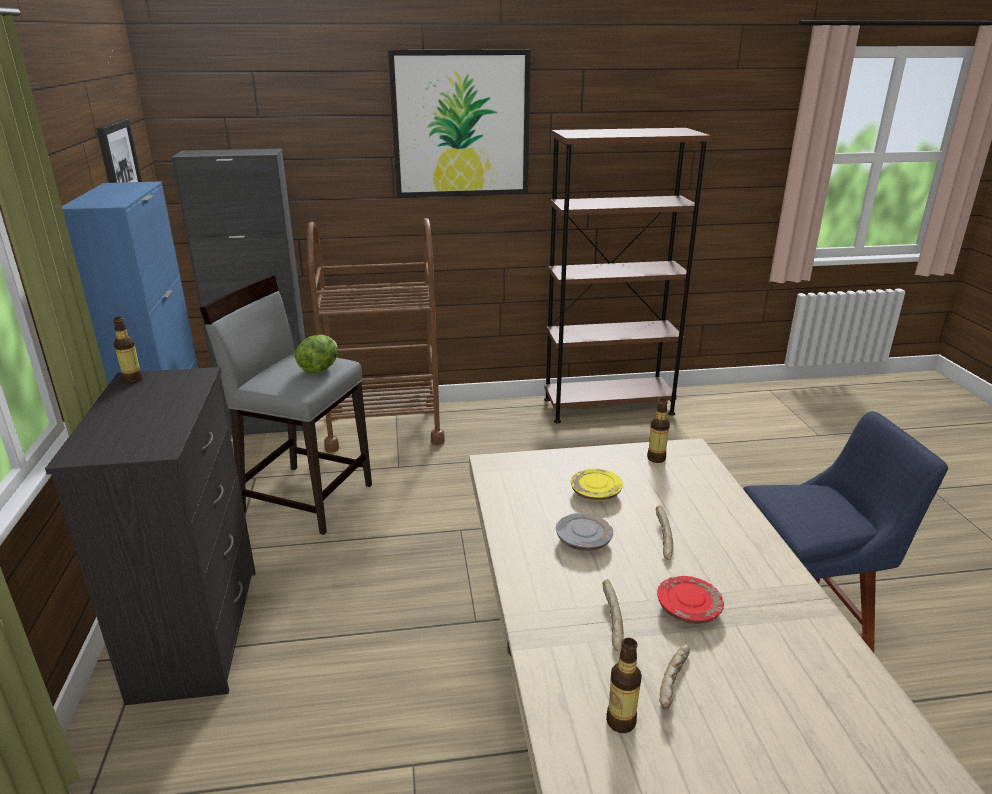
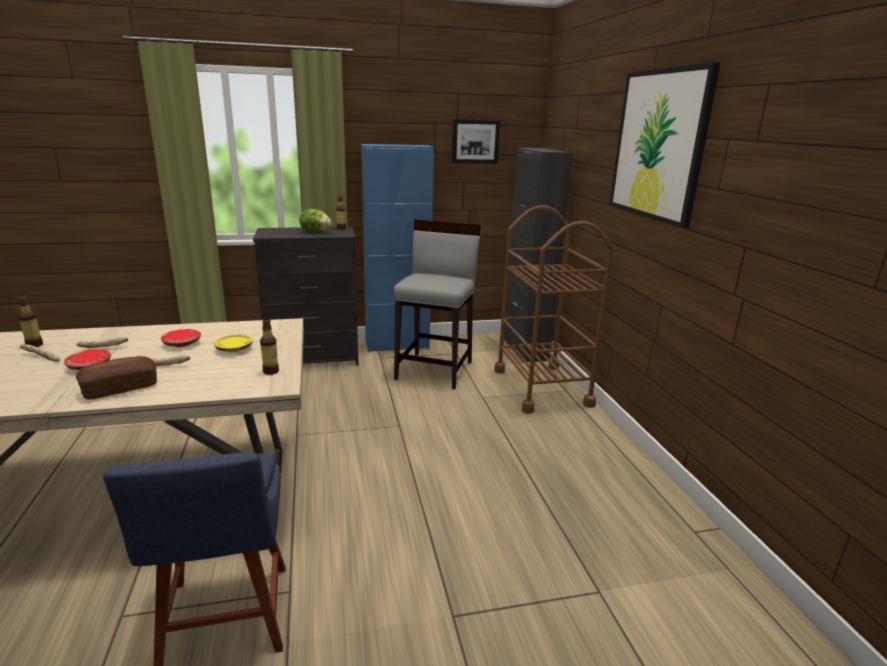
camera: 85 degrees right, 5 degrees down
lettuce [295,335,338,373] -> lettuce moved to [299,209,331,232]
brown bookcase [544,128,711,423] -> none
grey plate [556,513,613,551] -> red plate [161,329,201,347]
none -> bread [76,356,157,400]

